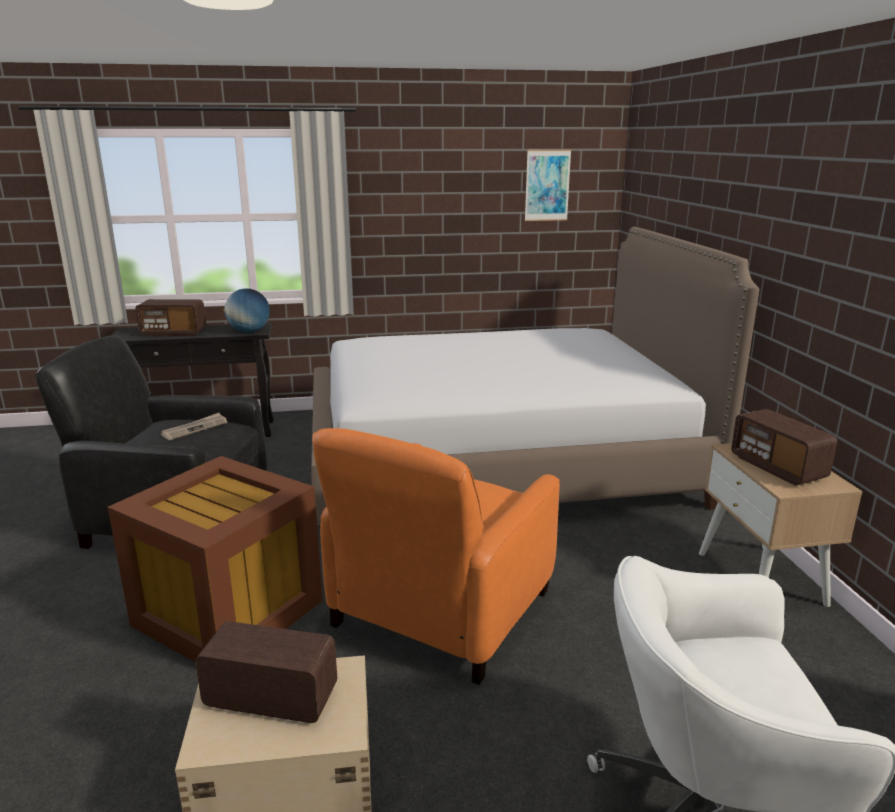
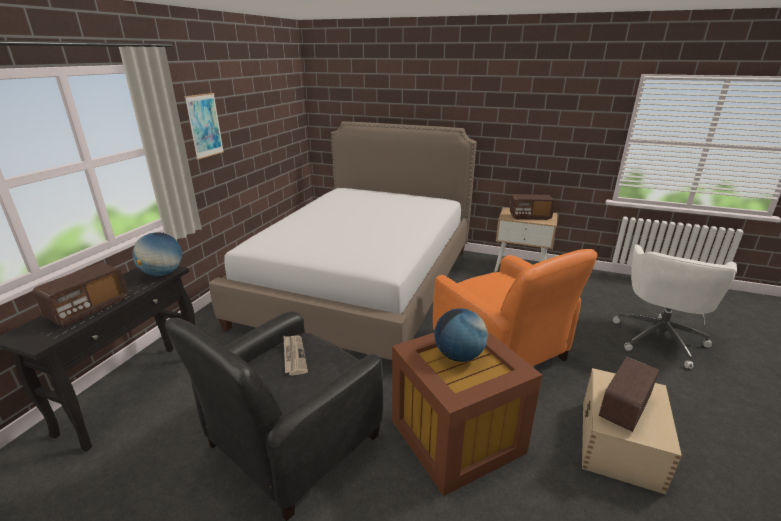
camera: 60 degrees left, 5 degrees up
picture [525,150,571,221] -> picture moved to [184,93,224,160]
none -> globe [434,308,488,362]

